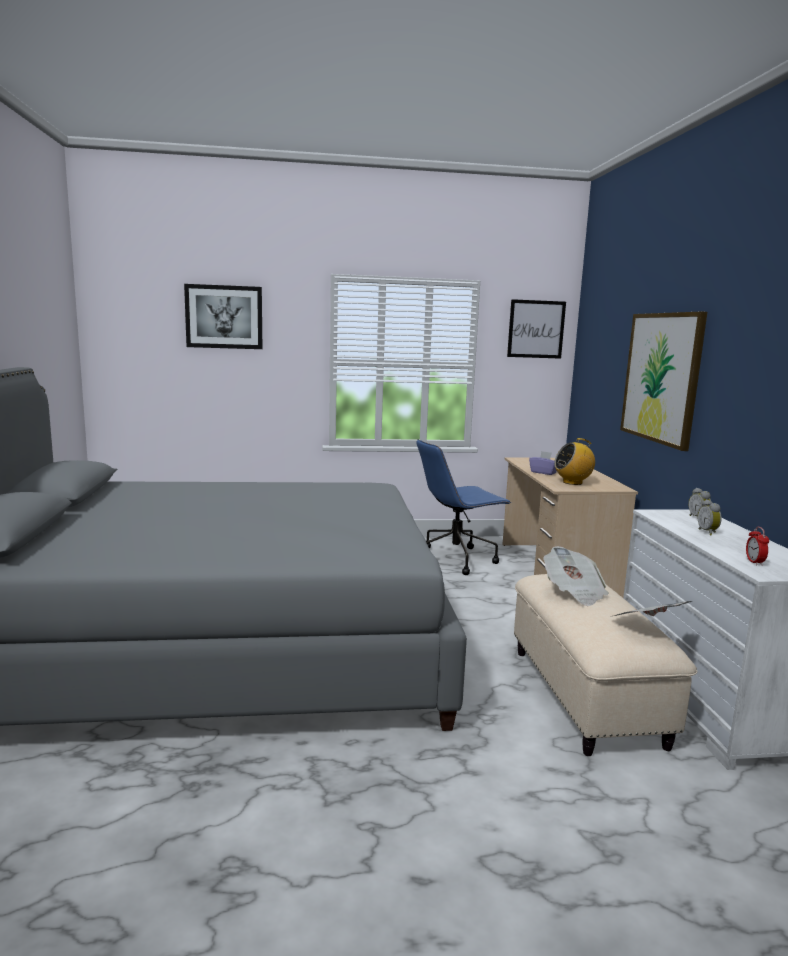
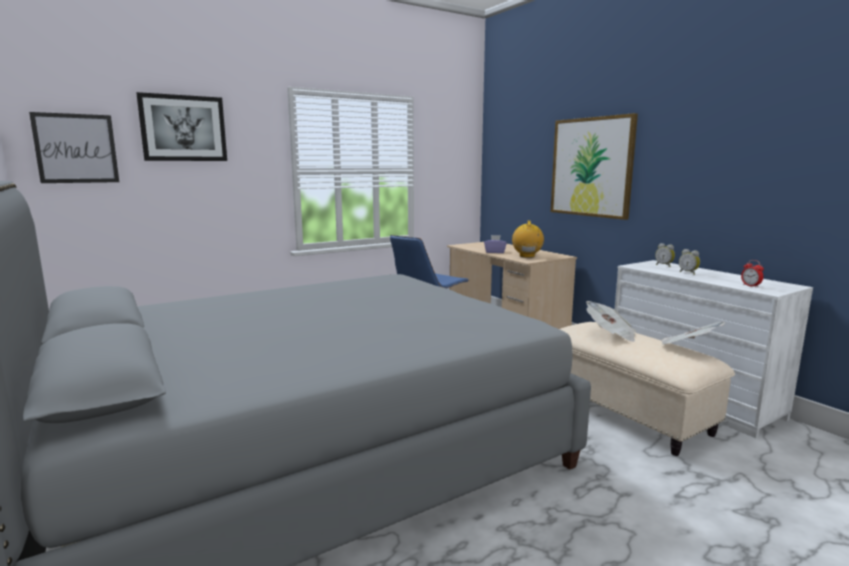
camera: 25 degrees left, 0 degrees up
picture [507,299,566,359] -> picture moved to [29,112,119,183]
radio [554,438,595,485] -> radio turned 135 degrees clockwise [512,221,544,258]

